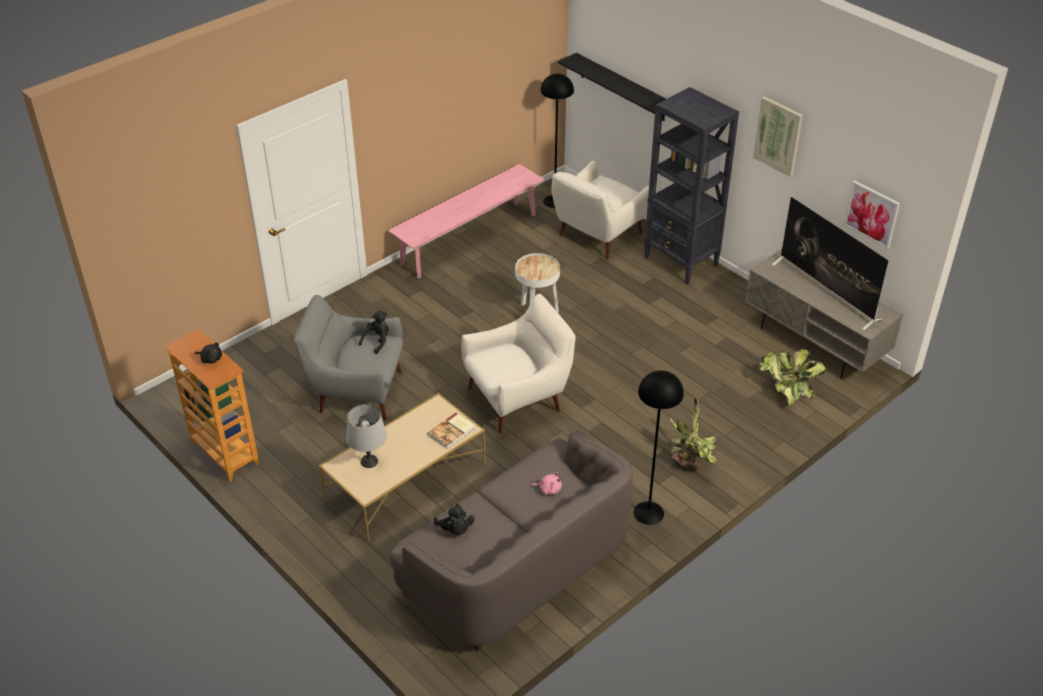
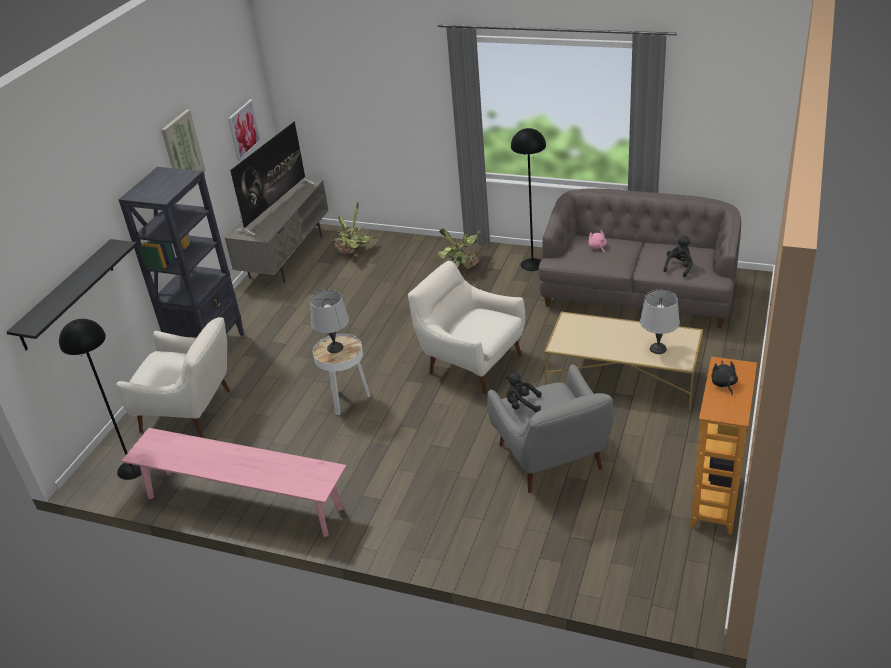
camera: 115 degrees left, 5 degrees down
book [427,412,475,449] -> none
none -> grey table lamp [310,290,349,353]

